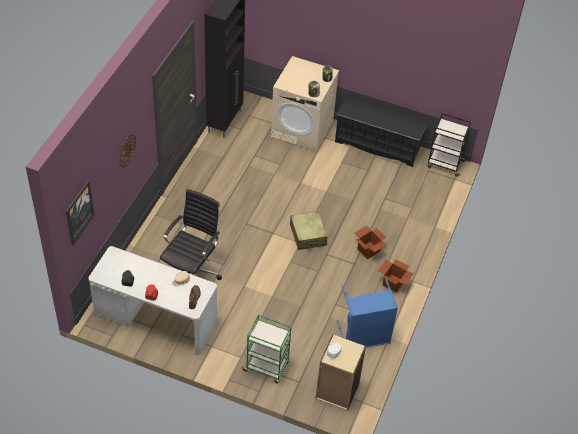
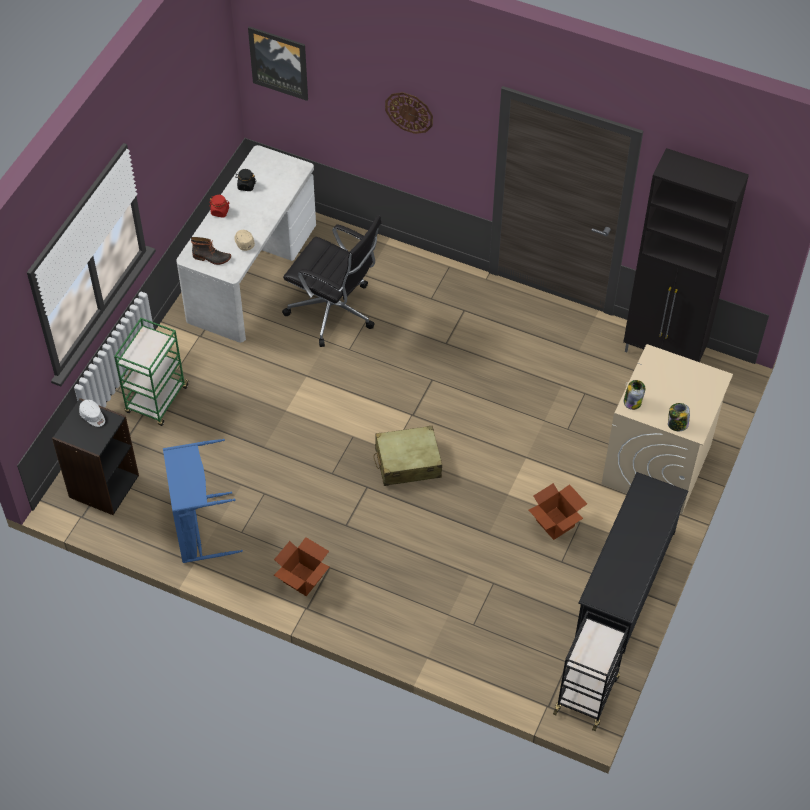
camera: 95 degrees right, 5 degrees up
beige bookcase [315,334,366,411] -> black bookcase [52,398,139,515]
cardboard box [355,225,387,259] -> cardboard box moved to [529,483,587,540]

